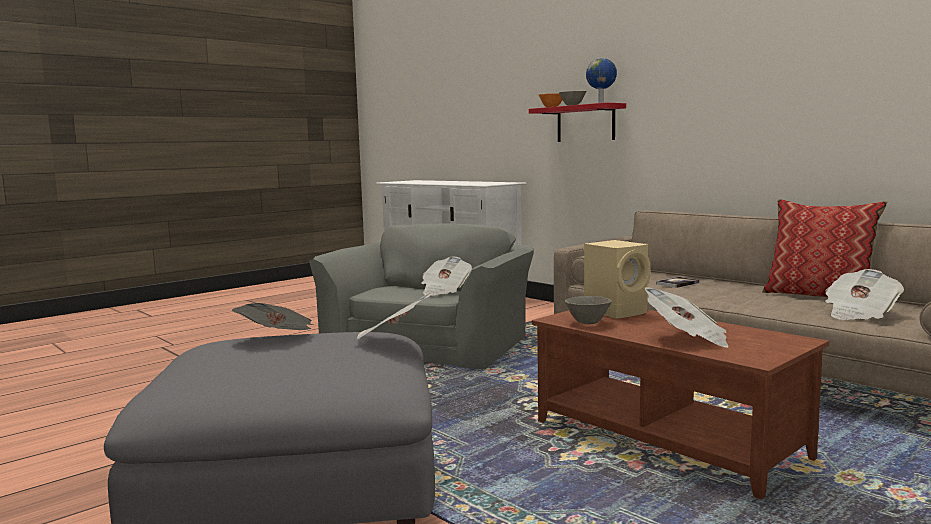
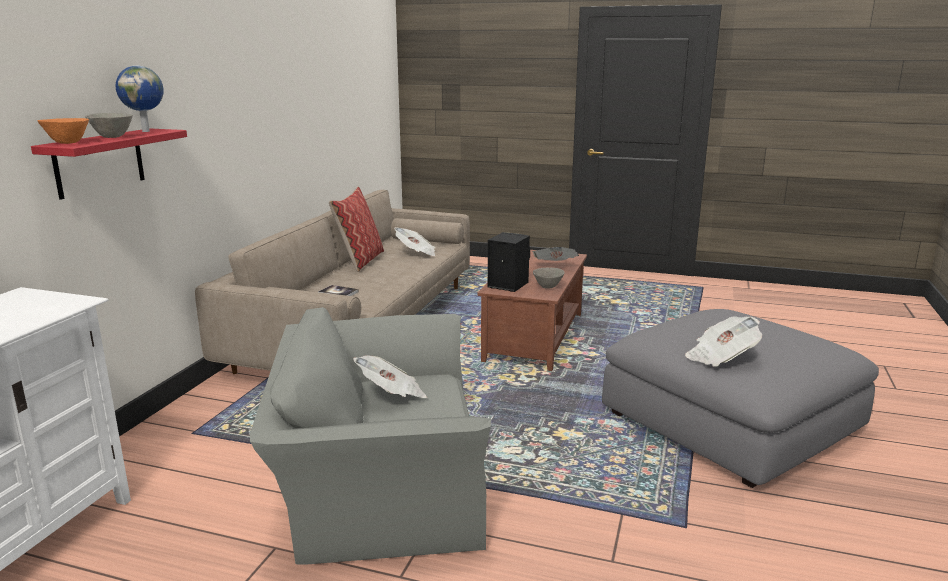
camera: 120 degrees left, 10 degrees up
newspaper [356,292,432,340] -> none
beige speaker [584,240,651,319] -> black speaker [488,232,530,292]

